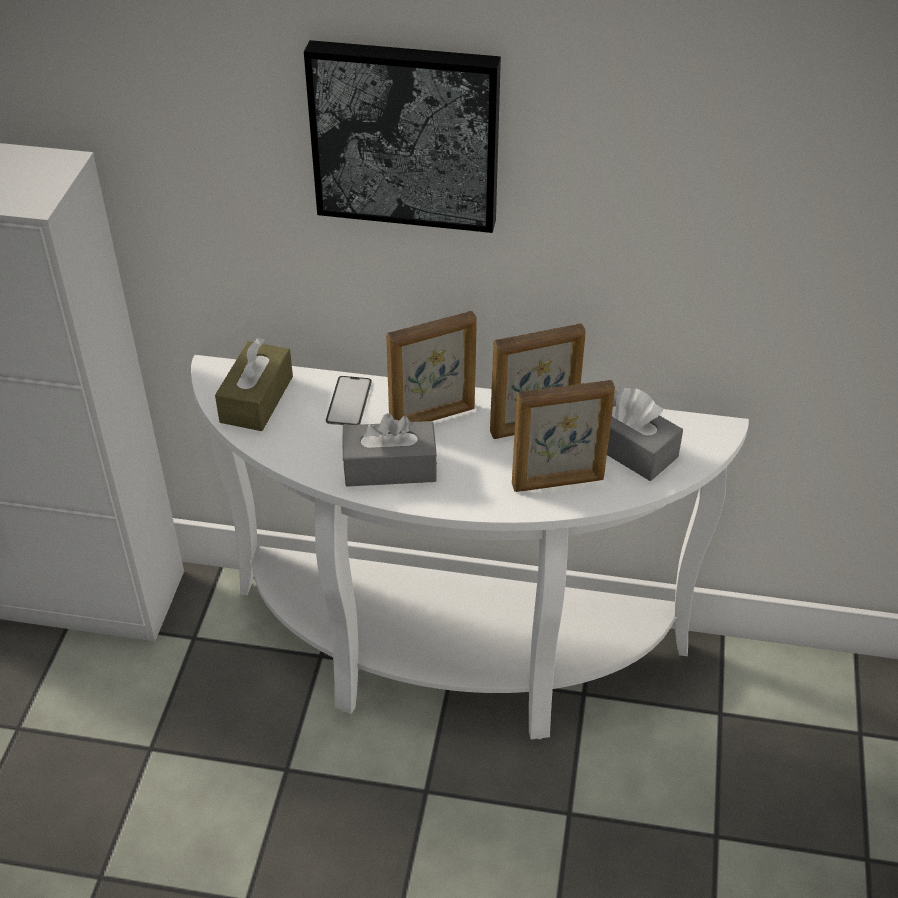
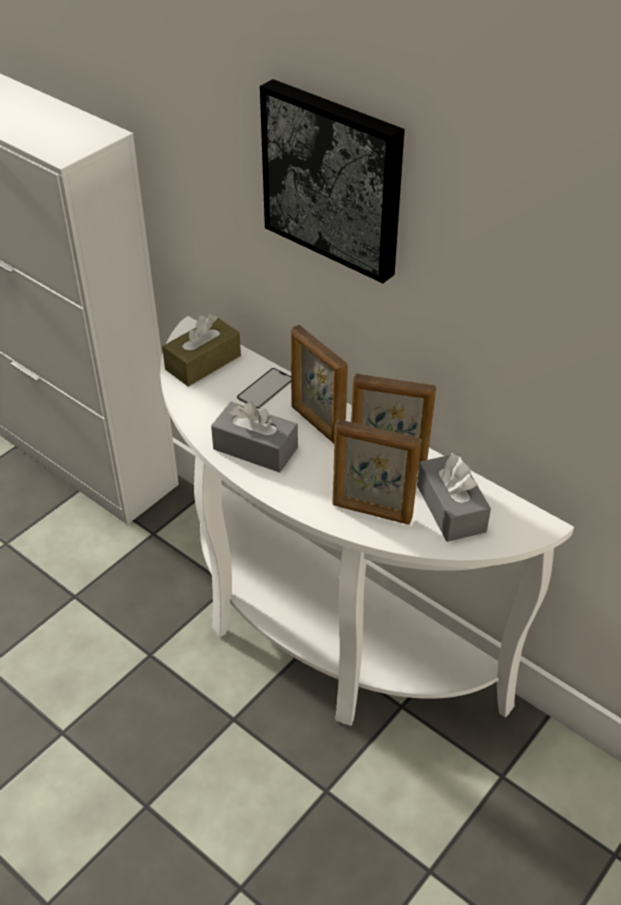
camera: 30 degrees right, 0 degrees up
picture frame [386,311,476,422] -> picture frame turned 45 degrees clockwise [291,325,348,443]

